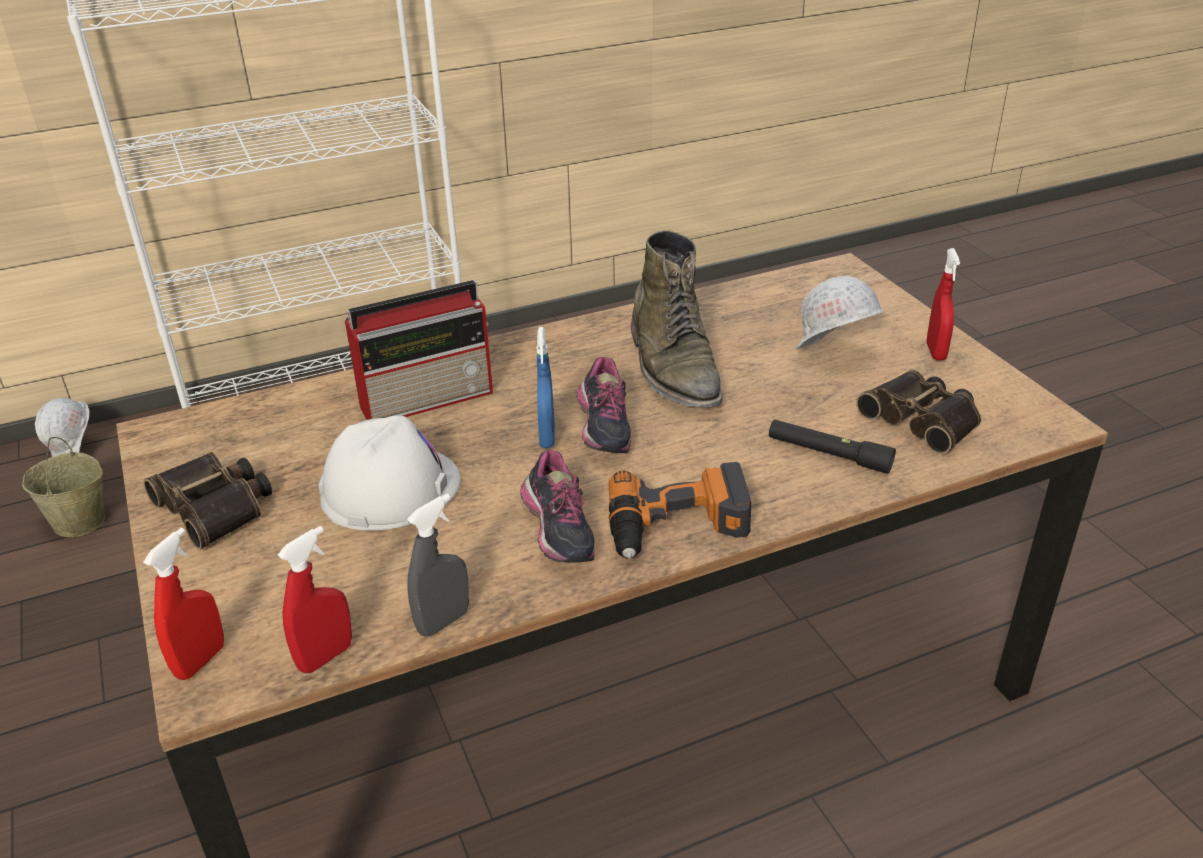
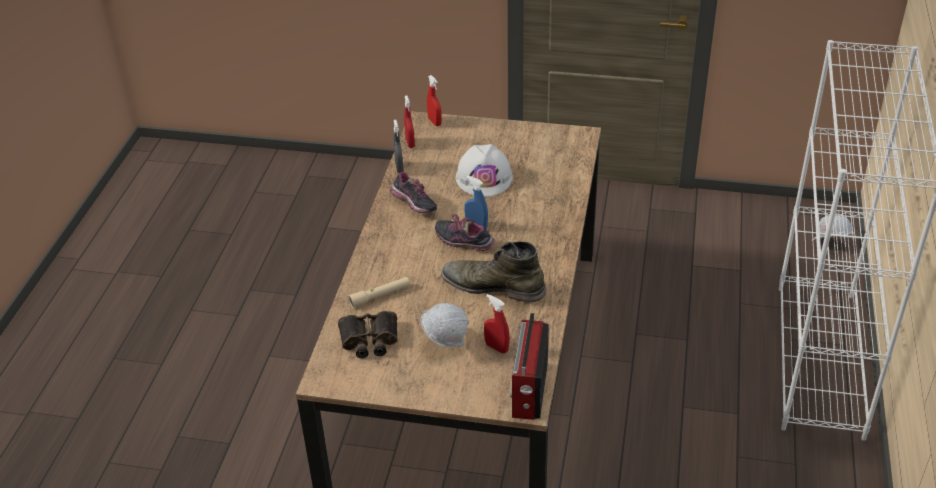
camera: 125 degrees right, 5 degrees up
beige bucket [22,437,105,537] -> none
binoculars [144,452,272,550] -> none
radio [345,280,493,420] -> radio moved to [510,313,549,420]
shoe [520,450,595,563] -> shoe turned 150 degrees counterclockwise [390,172,437,213]
power drill [609,462,751,559] -> none
black flashlight [769,420,896,474] -> beige flashlight [348,277,410,308]
red spray bottle [927,248,960,360] -> red spray bottle moved to [484,294,510,353]

